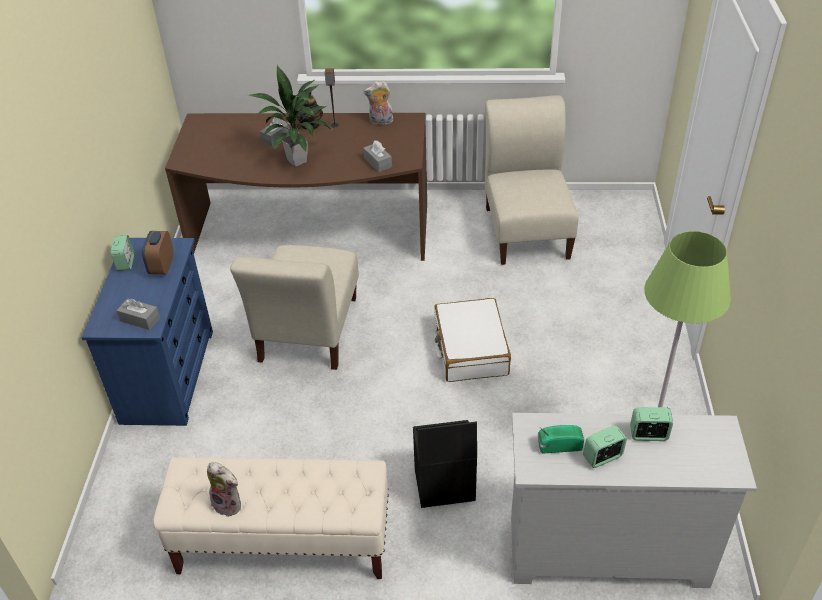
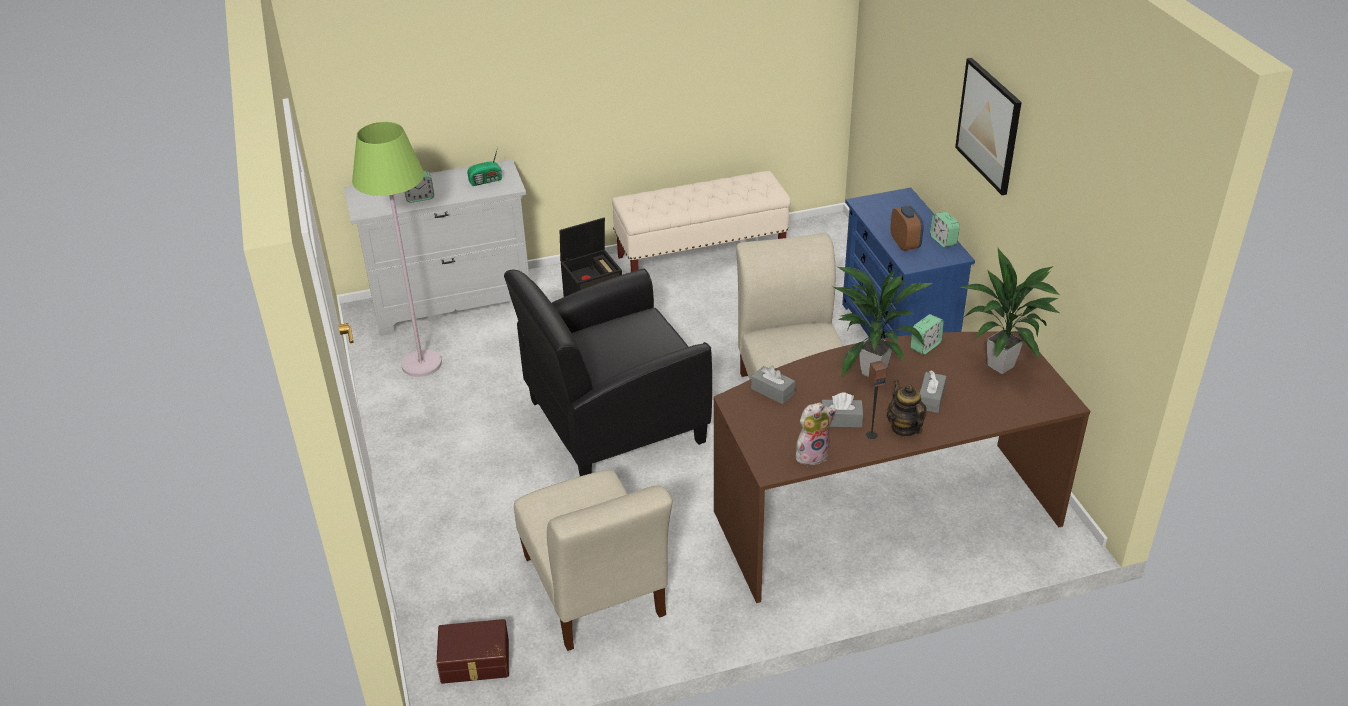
camera: 160 degrees right, 5 degrees down
grey tissue box [117,298,160,330] -> grey tissue box moved to [821,392,863,427]
plush toy [207,462,241,517] -> none
white suitcase [434,298,511,382] -> black armchair [504,269,712,476]
alarm clock [583,425,627,468] -> alarm clock moved to [911,314,944,355]
none -> brown storage box [437,619,509,684]
none -> picture [955,58,1022,195]
none -> potted plant [962,248,1060,374]

